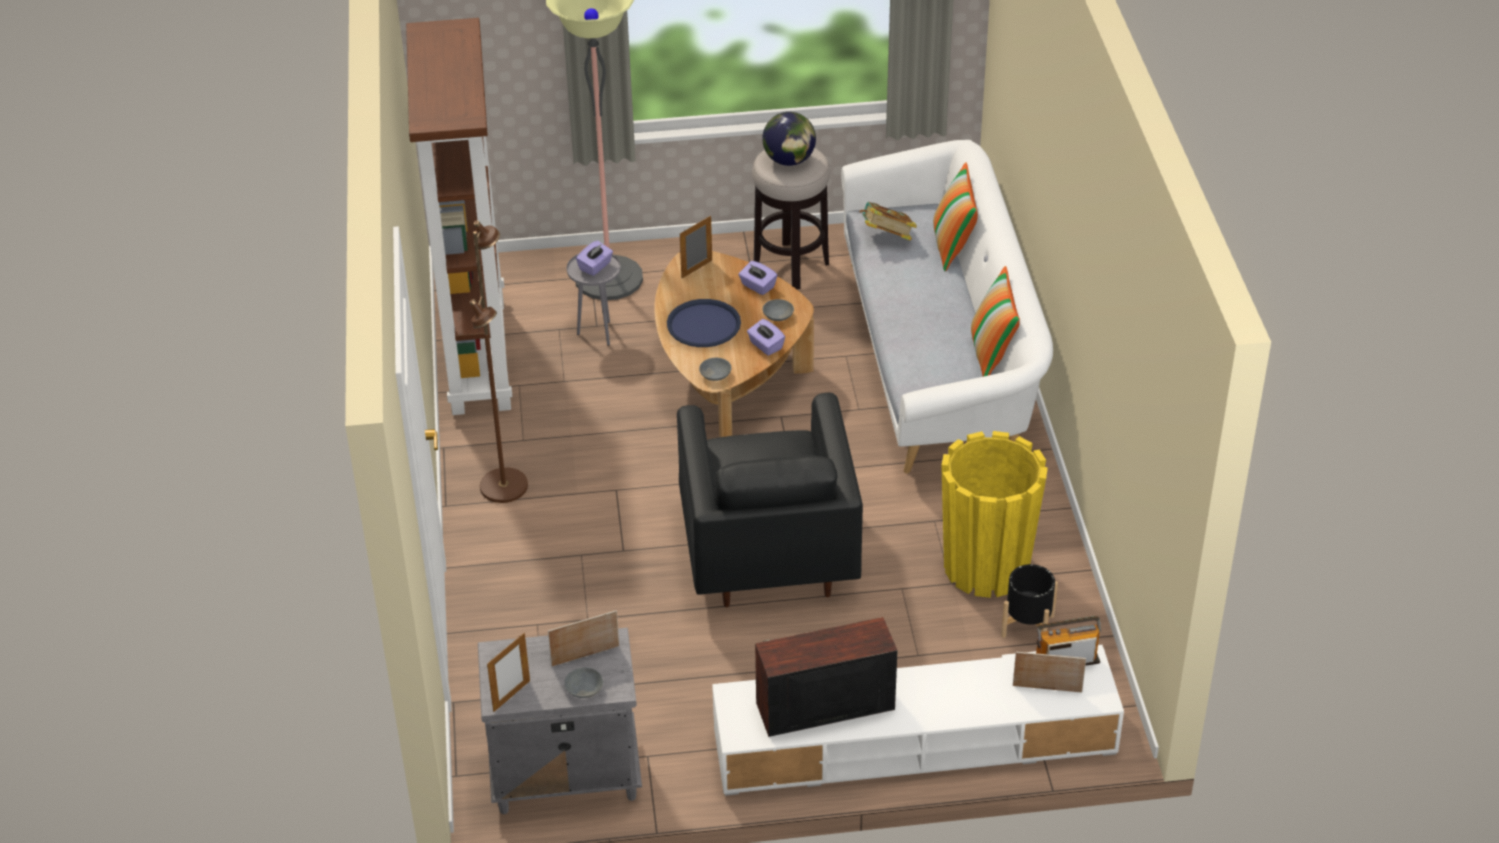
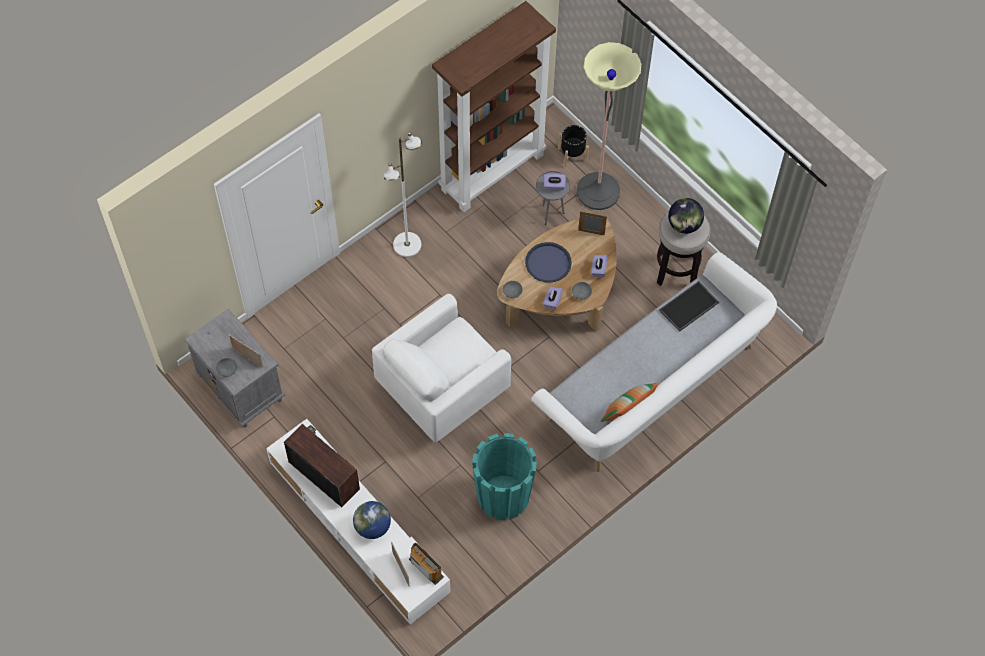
camera: 55 degrees right, 20 degrees up
brown floor lamp [470,220,528,503] -> white floor lamp [384,133,422,257]
picture frame [487,633,530,712] -> none
black armchair [677,393,863,607] -> white armchair [372,294,511,442]
book [859,202,917,241] -> tray [659,281,719,332]
pillow [933,162,978,271] -> none
yellow planter [941,431,1048,598] -> turquoise planter [472,433,537,520]
black planter [1001,564,1058,638] -> black planter moved to [558,125,589,167]
none -> globe [353,501,391,539]

